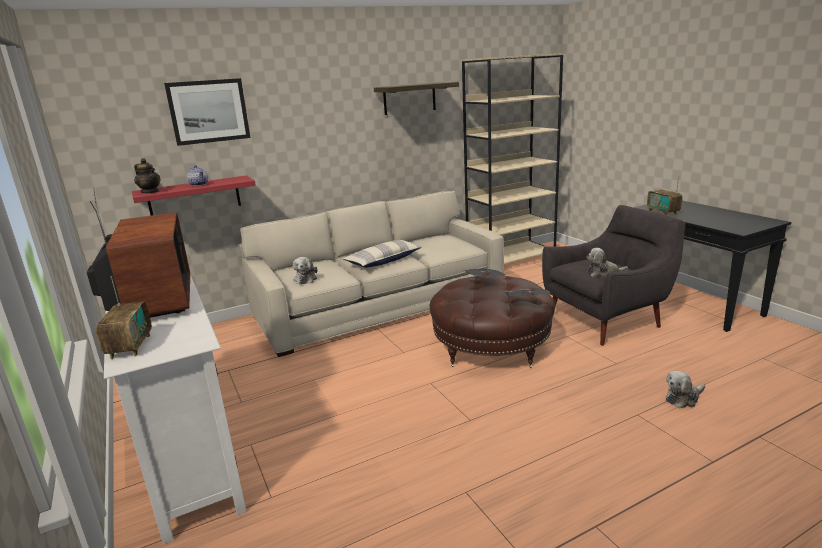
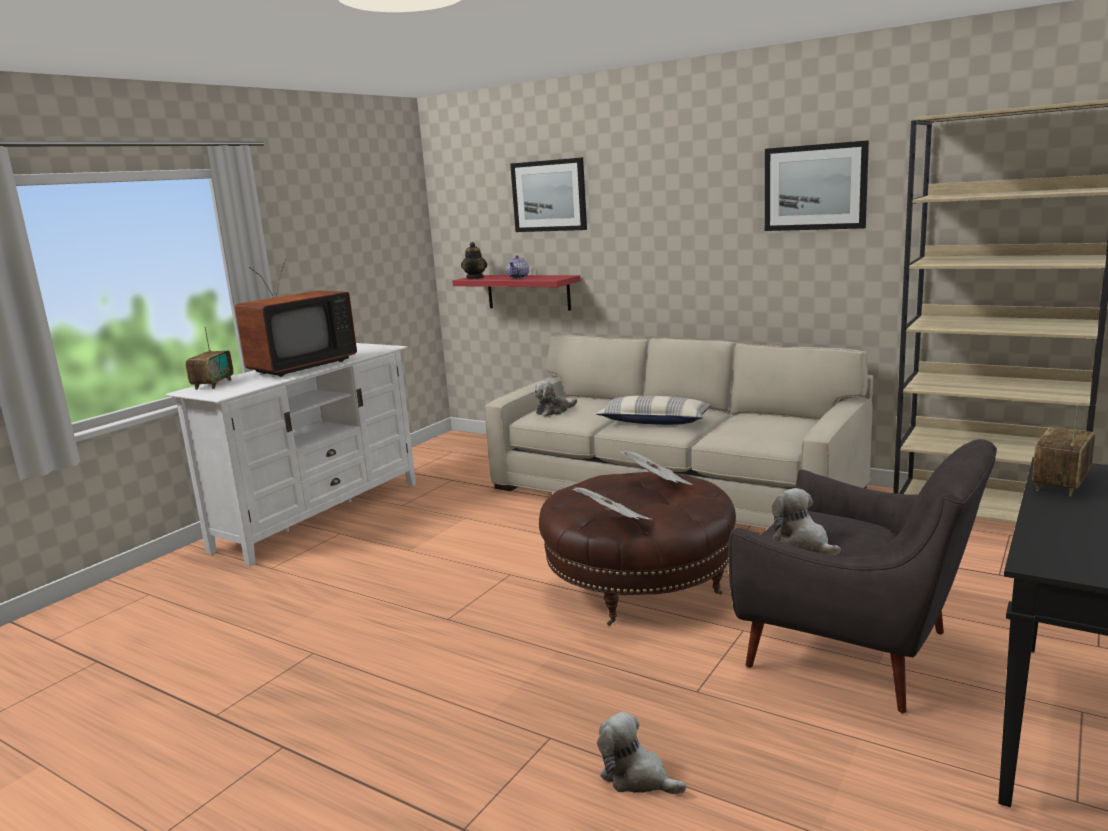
camera: 60 degrees right, 5 degrees down
radio [95,276,152,359] -> radio turned 45 degrees counterclockwise [185,327,234,390]
shelf [374,82,459,115] -> picture [765,140,869,231]

